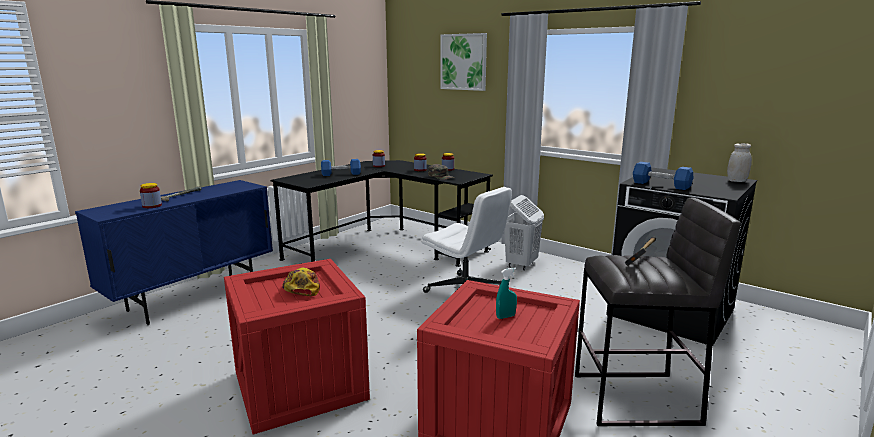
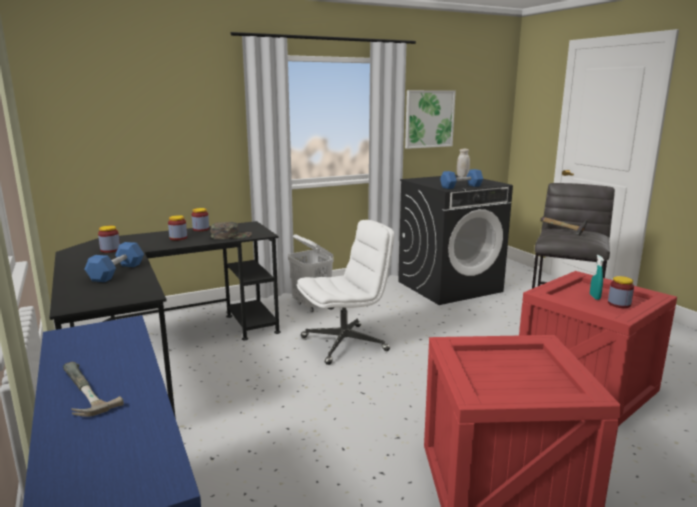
camera: 65 degrees left, 0 degrees up
jar [140,183,162,208] -> jar moved to [608,276,634,308]
cap [282,268,320,296] -> none
picture [440,33,487,91] -> picture moved to [405,90,456,149]

